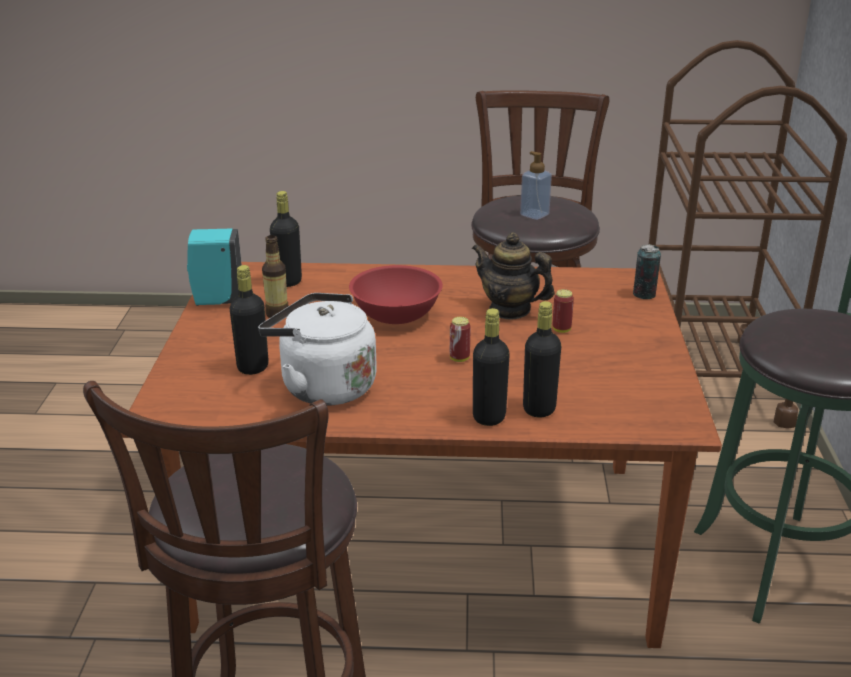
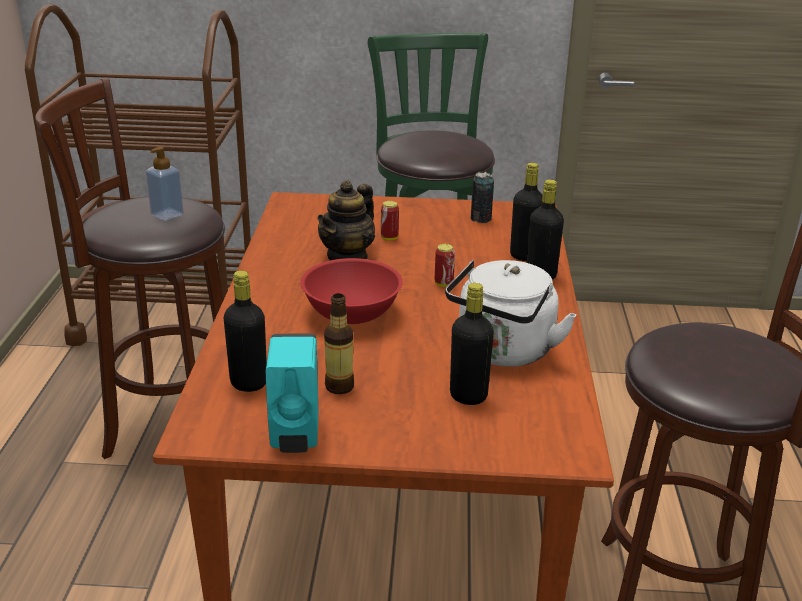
camera: 90 degrees left, 0 degrees up
can [633,244,661,299] -> can moved to [471,171,494,223]

